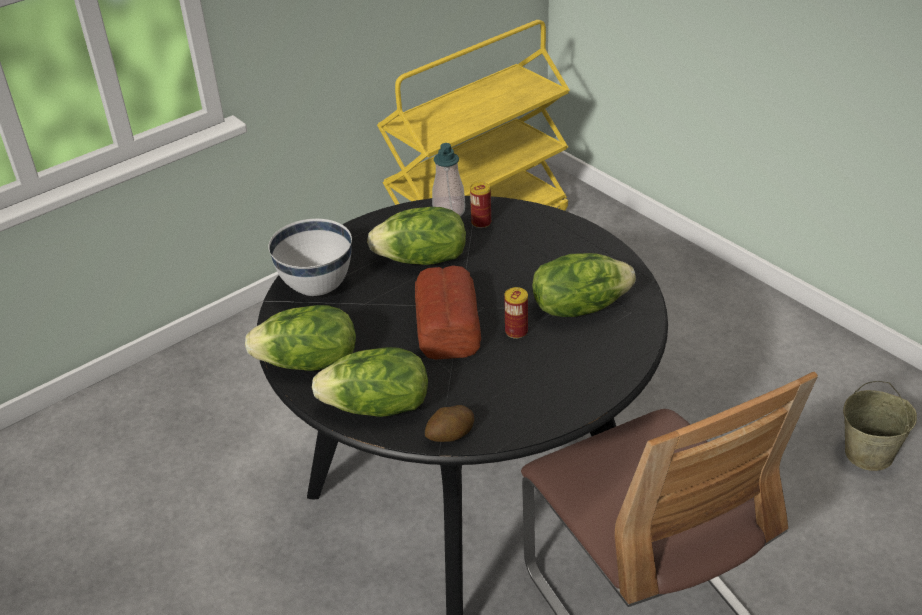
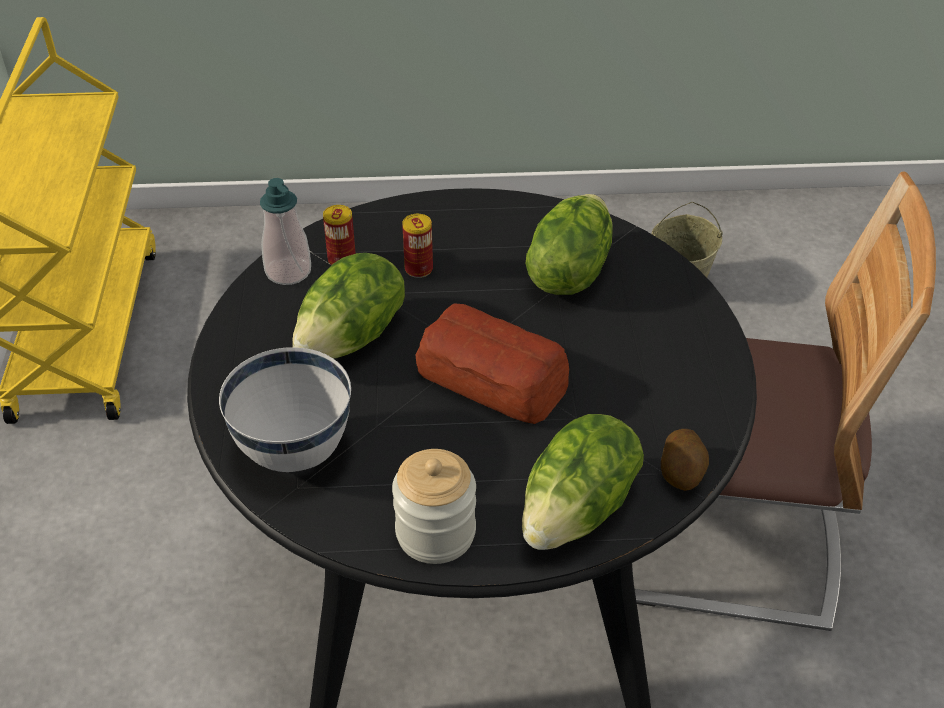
camera: 55 degrees left, 5 degrees up
lettuce [245,305,356,371] -> jar [392,449,476,564]
can [504,287,528,339] -> can moved to [402,214,433,278]

